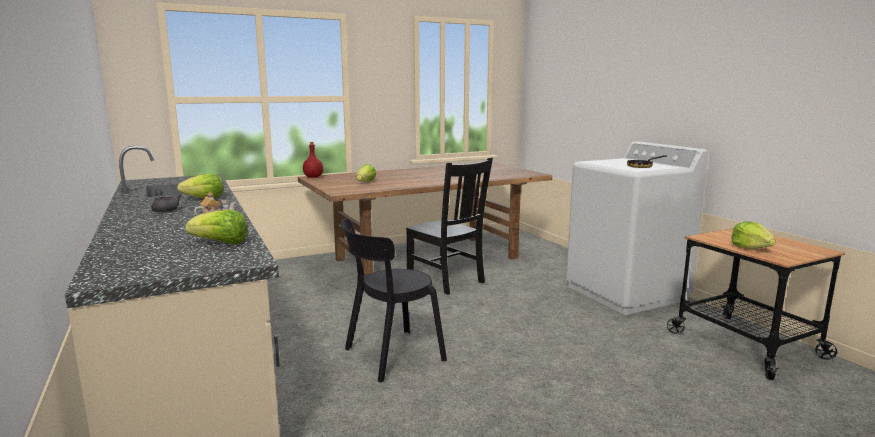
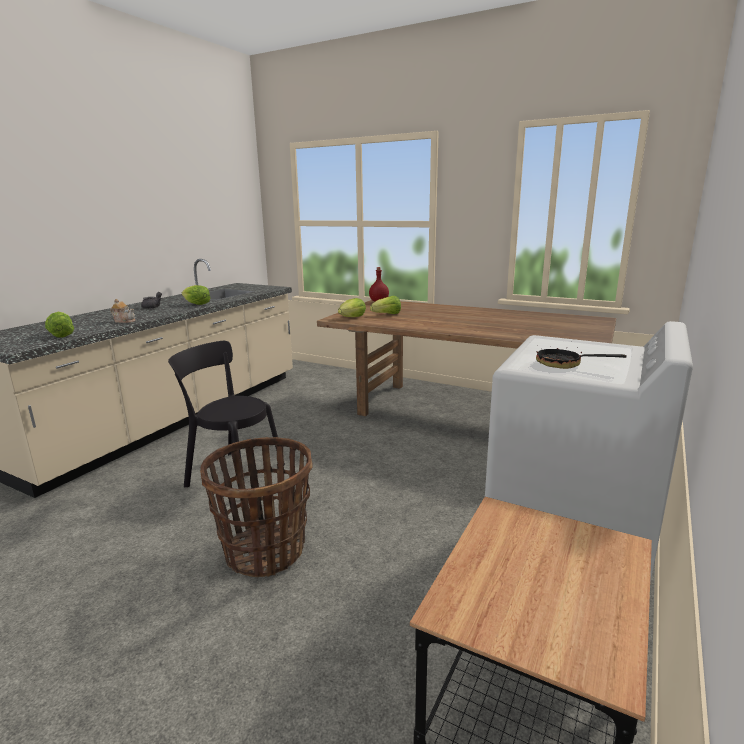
camera: 55 degrees right, 5 degrees up
black chair [406,157,493,295] -> none
lettuce [731,221,776,249] -> lettuce moved to [338,298,366,317]
none -> basket [200,437,313,577]

